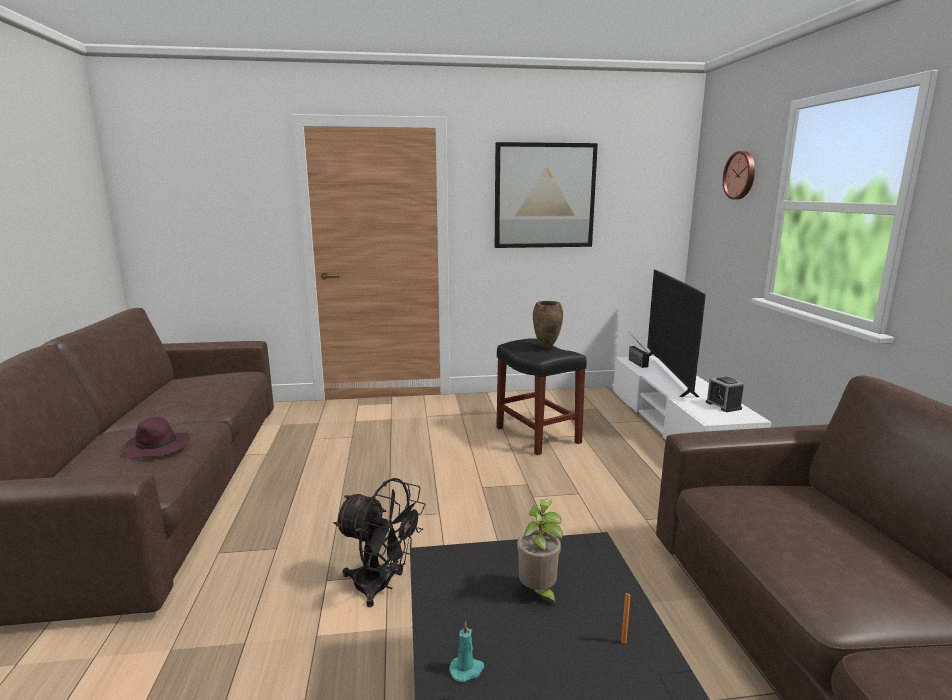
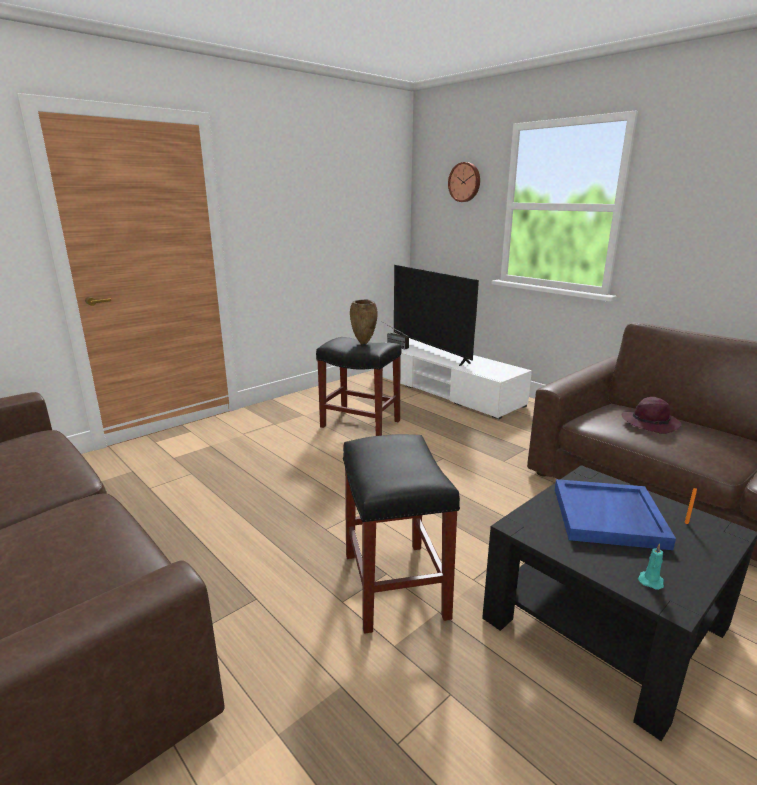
camera: 35 degrees left, 5 degrees up
purple hat [123,417,190,459] -> purple hat moved to [622,397,682,434]
black fan [334,478,425,607] -> black stool [343,434,460,634]
picture [495,142,598,248] -> none
potted plant [517,499,563,607] -> blue tray [555,479,676,550]
alarm clock [706,376,744,412] -> none

